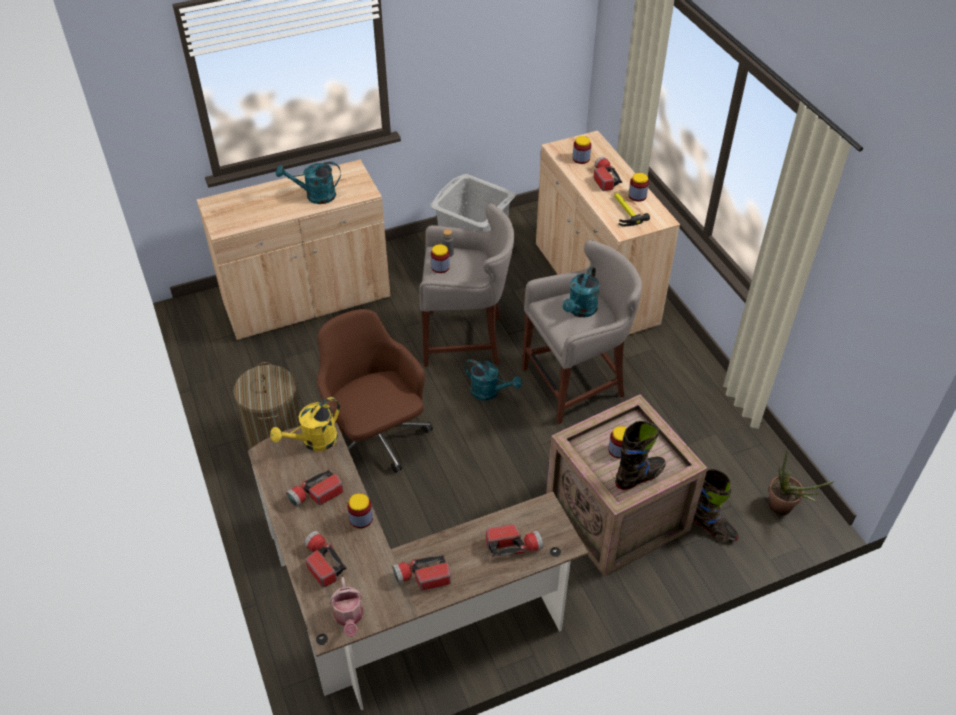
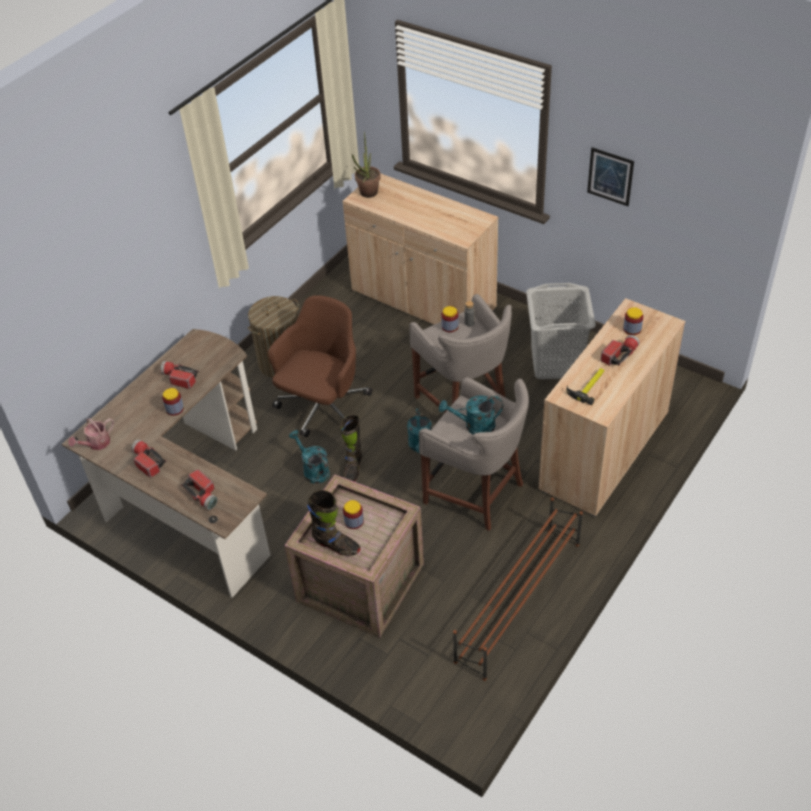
camera: 60 degrees right, 0 degrees up
yellow watering can [270,397,340,451] -> none
turquoise watering can [276,162,341,204] -> turquoise watering can moved to [289,430,330,484]
flashlight [304,531,347,587] -> none
jar [628,173,649,202] -> none
black boot [693,469,738,542] -> black boot moved to [340,415,362,482]
potted plant [769,450,835,515] -> potted plant moved to [352,132,381,198]
none -> brown shoe rack [453,497,583,681]
none -> picture [587,147,634,206]

